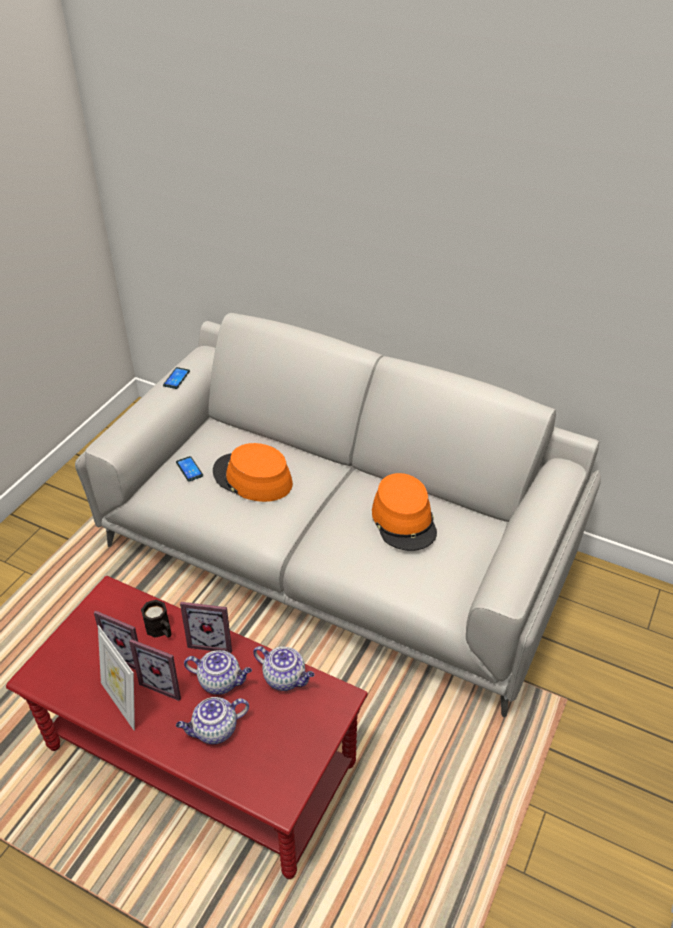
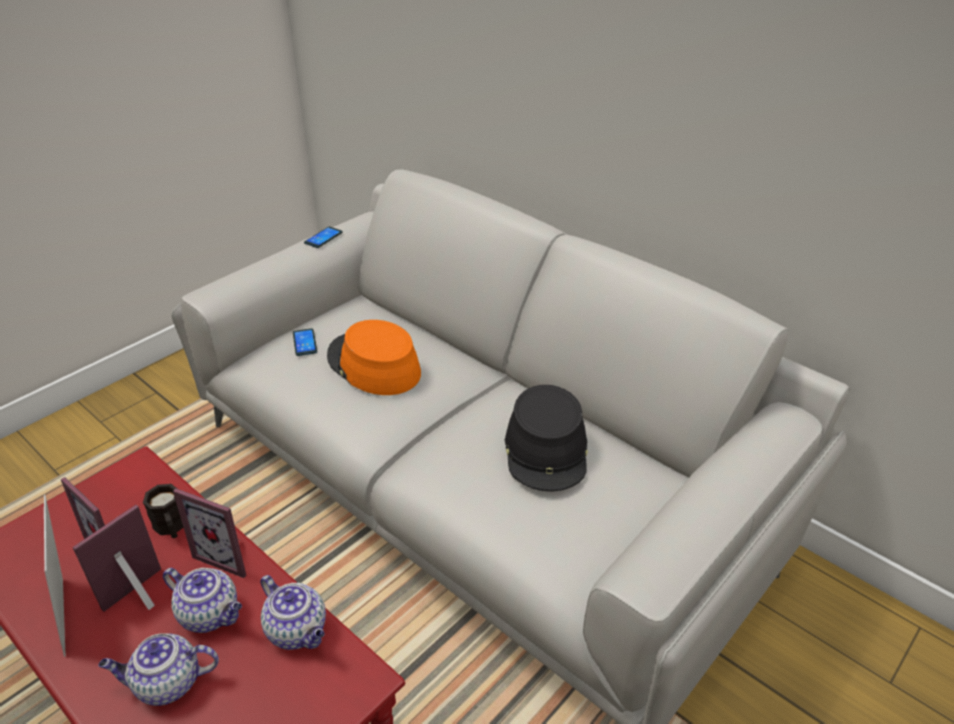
camera: 15 degrees right, 5 degrees down
picture frame [129,639,181,701] -> picture frame turned 90 degrees clockwise [72,505,161,612]
orange hat [372,473,437,551] -> black hat [504,385,588,492]

